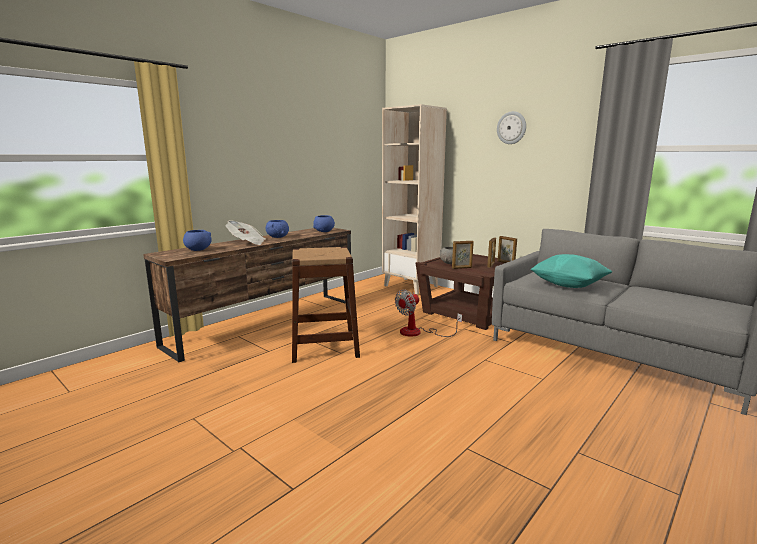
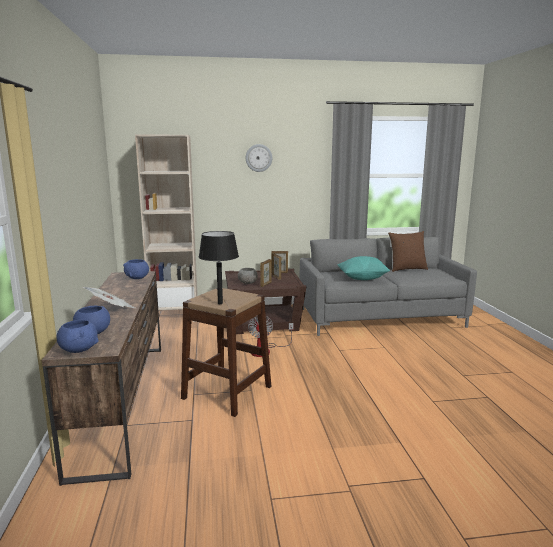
camera: 50 degrees left, 0 degrees up
blue bowl [266,220,289,238] -> blue bowl moved to [56,320,99,353]
none -> black table lamp [199,231,239,304]
none -> brown pillow [388,231,428,272]

